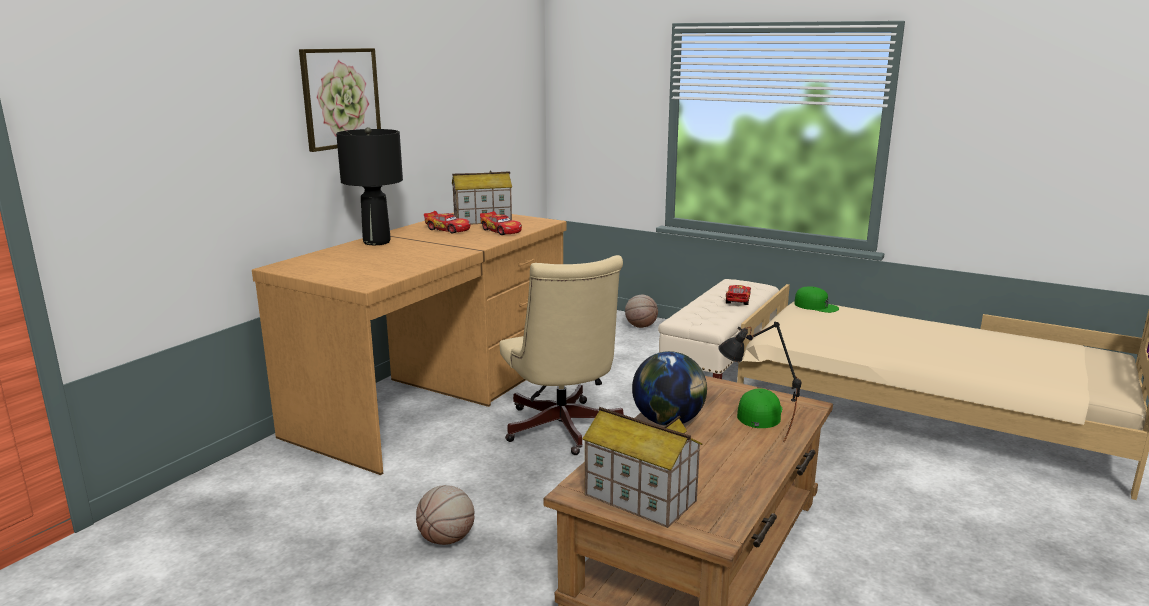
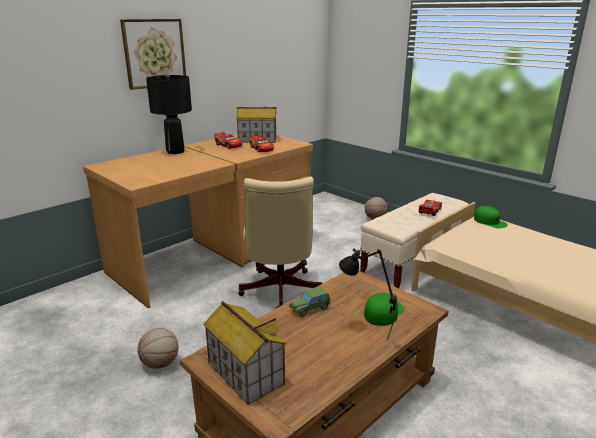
camera: 15 degrees right, 5 degrees up
globe [632,351,707,426] -> toy car [289,286,331,317]

